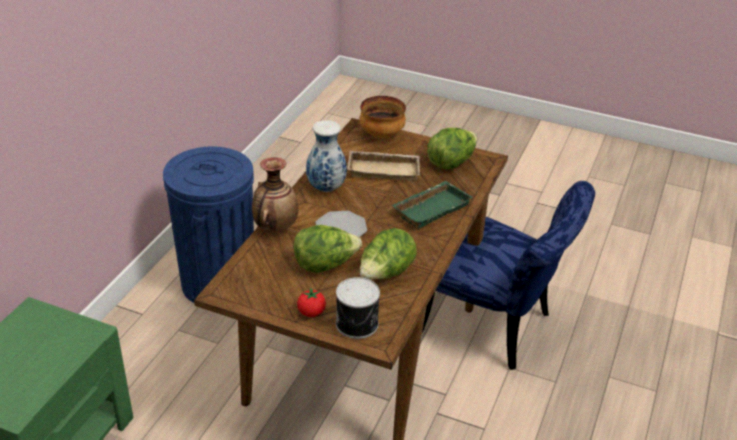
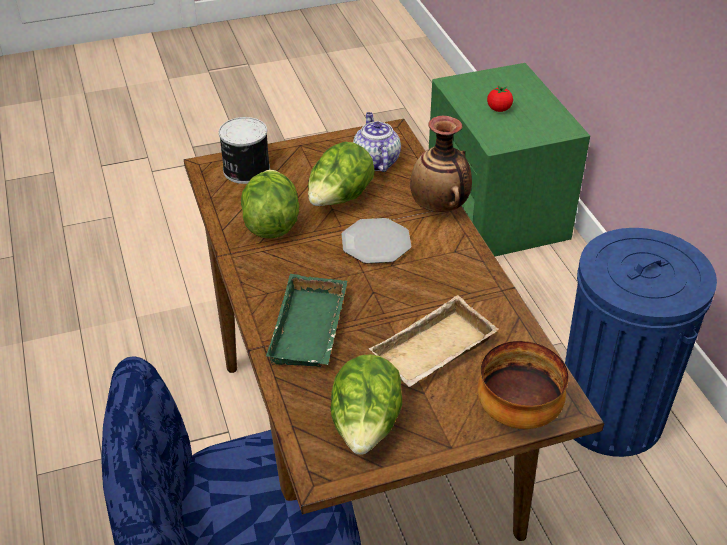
camera: 140 degrees right, 5 degrees up
tomato [297,288,326,317] -> tomato moved to [487,85,513,112]
vase [306,120,347,192] -> none
none -> teapot [353,112,401,172]

